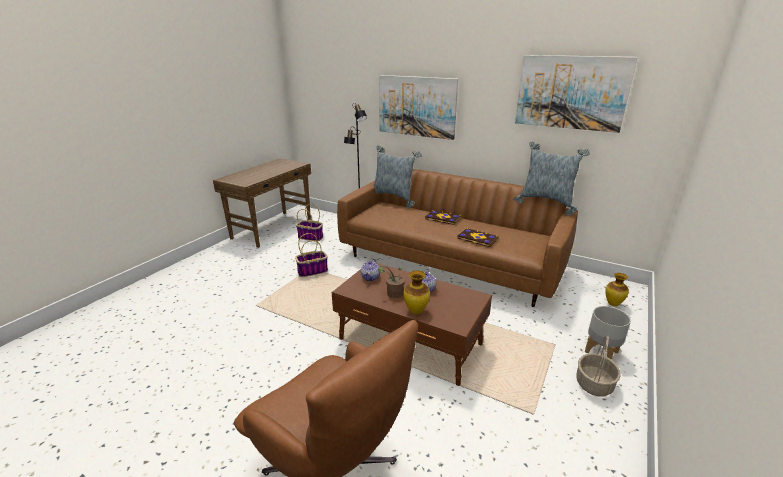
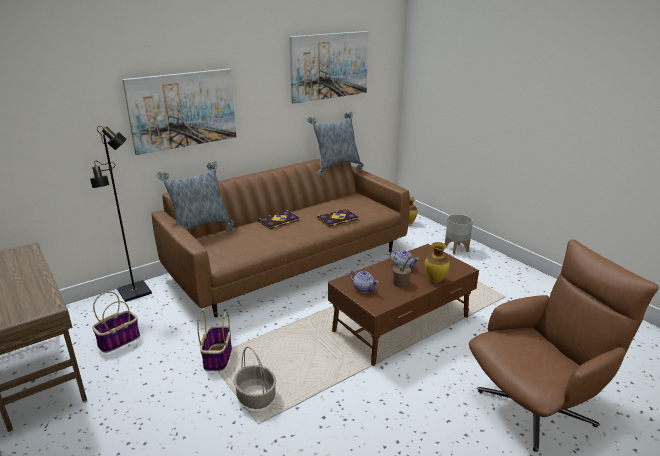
camera: 65 degrees left, 0 degrees up
basket [576,336,621,397] -> basket moved to [234,346,276,409]

